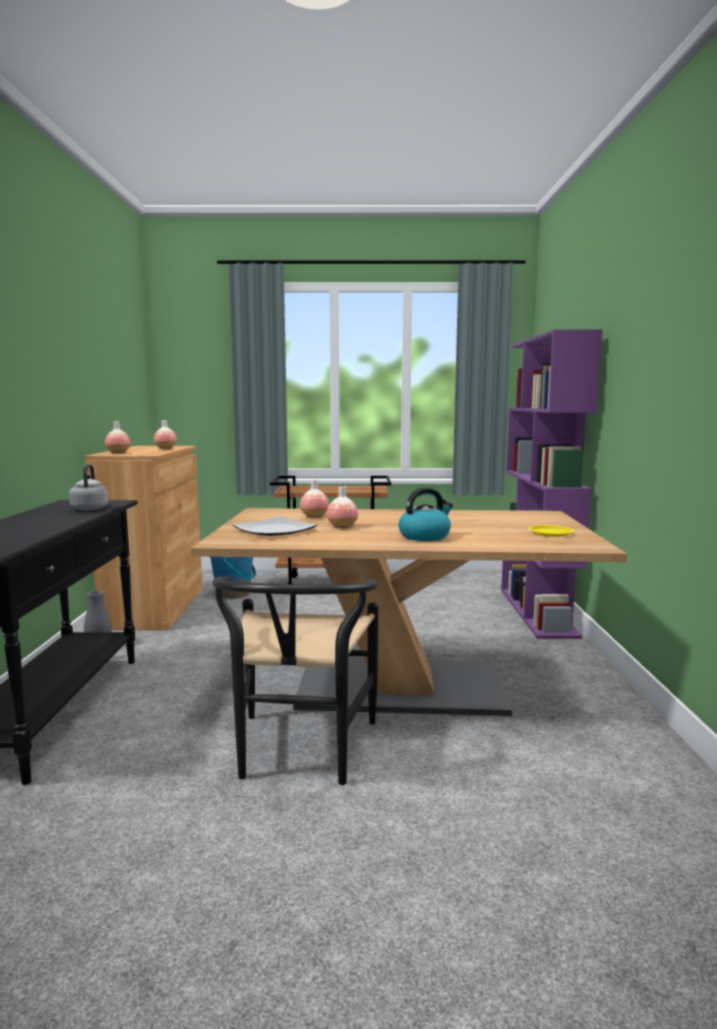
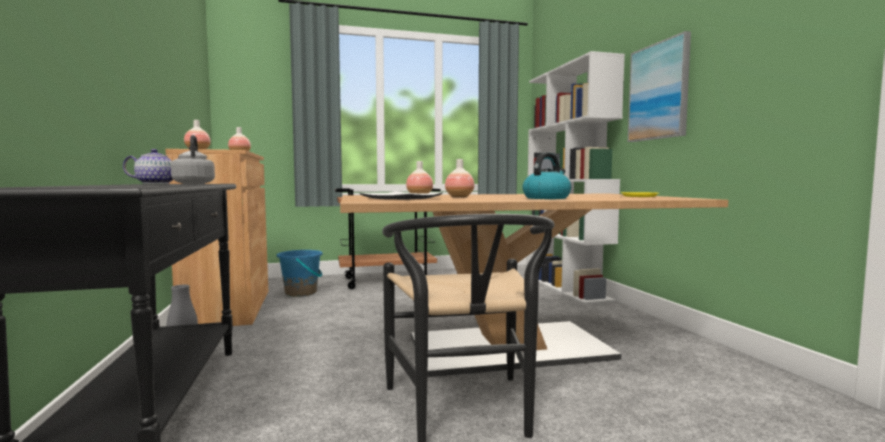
camera: 15 degrees left, 5 degrees down
purple bookcase [501,329,603,639] -> white bookcase [526,51,625,305]
none -> teapot [123,149,179,184]
none -> picture [628,31,691,142]

